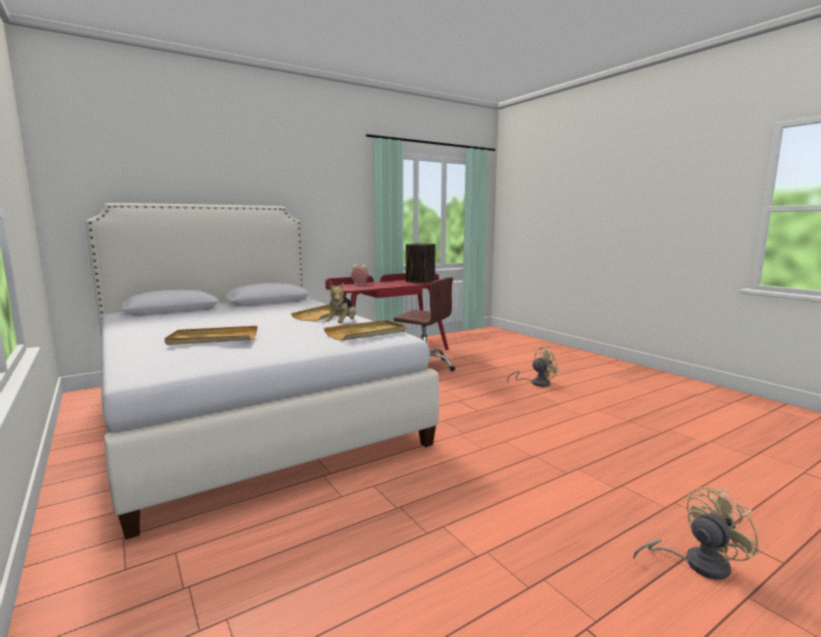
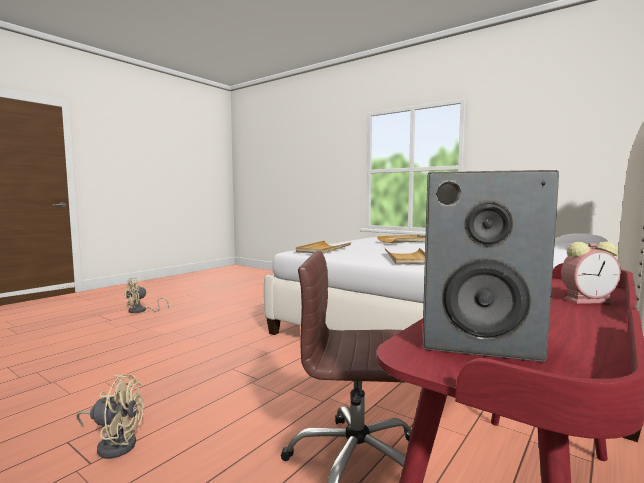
camera: 160 degrees right, 5 degrees down
plush toy [325,283,356,323] -> none
beige fan [507,346,560,387] -> beige fan turned 135 degrees counterclockwise [77,374,144,459]

